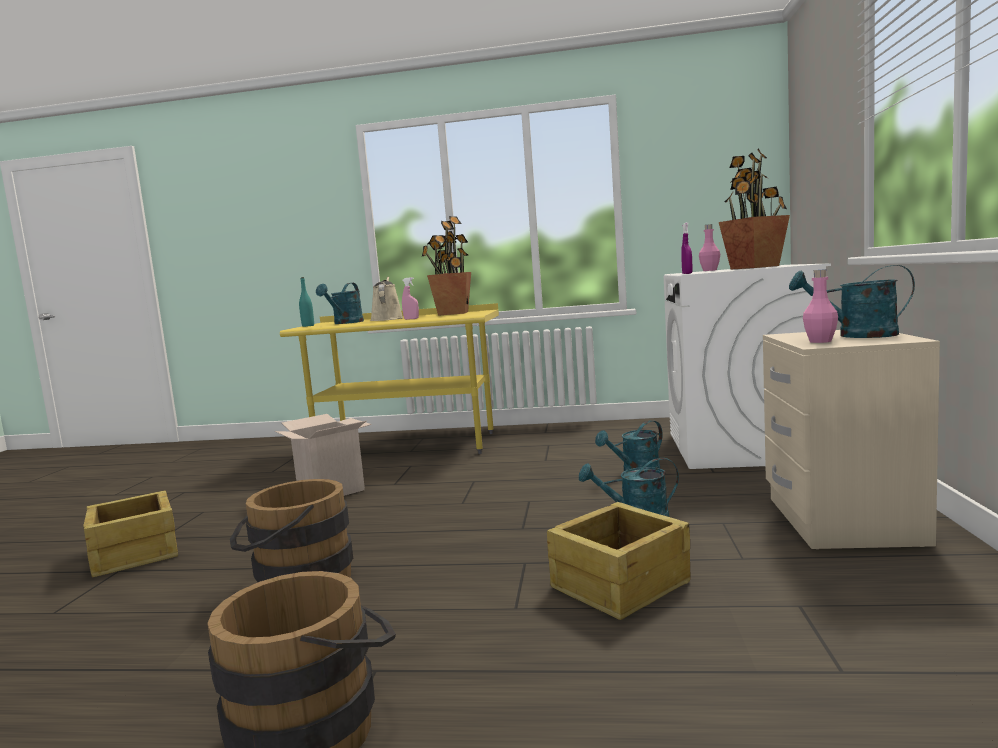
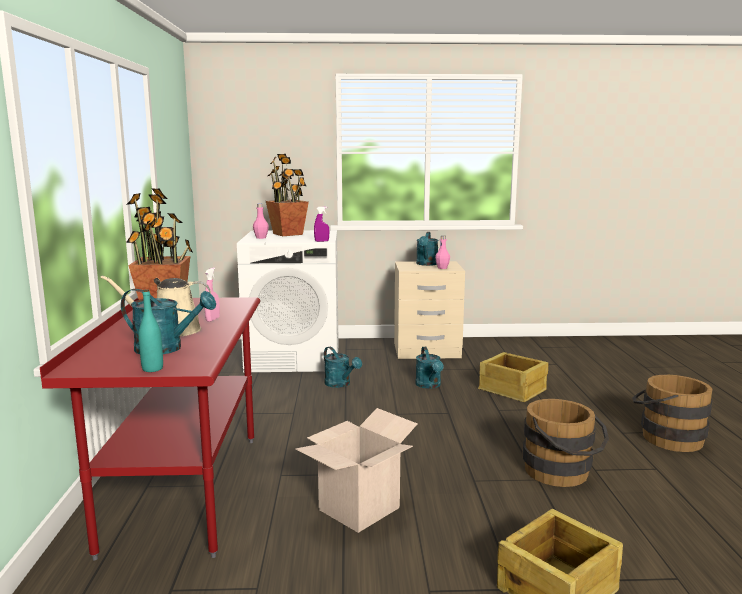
camera: 100 degrees left, 5 degrees up
yellow desk [280,303,499,454] -> red desk [40,297,260,560]

